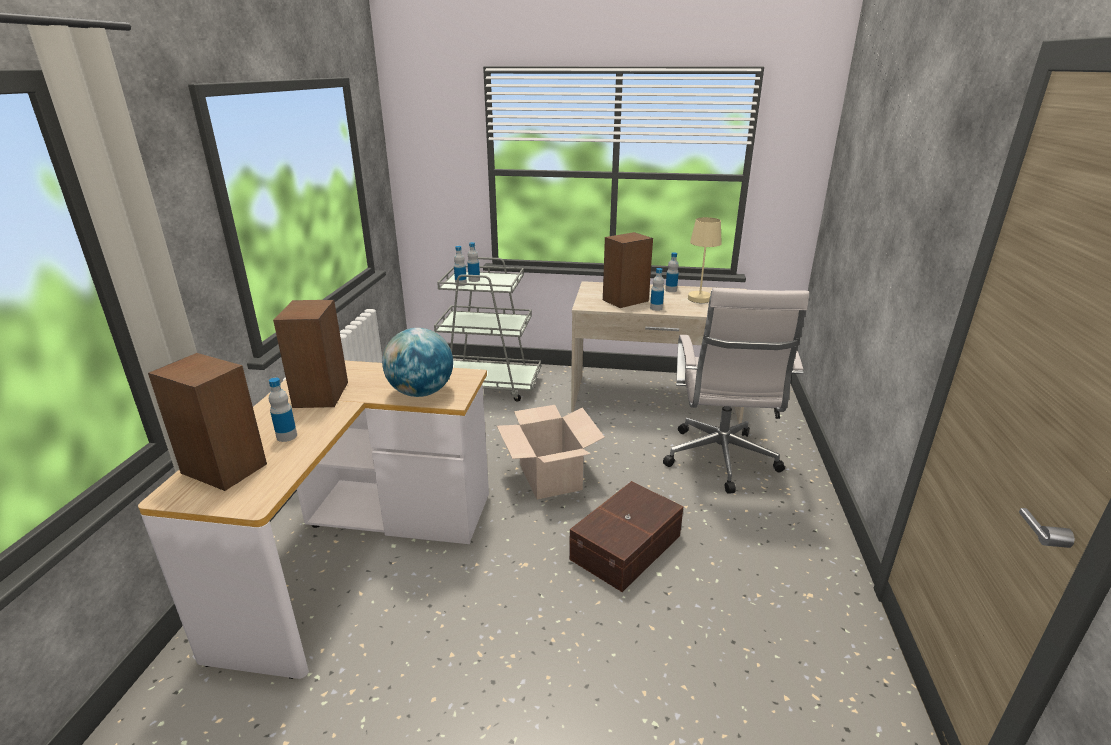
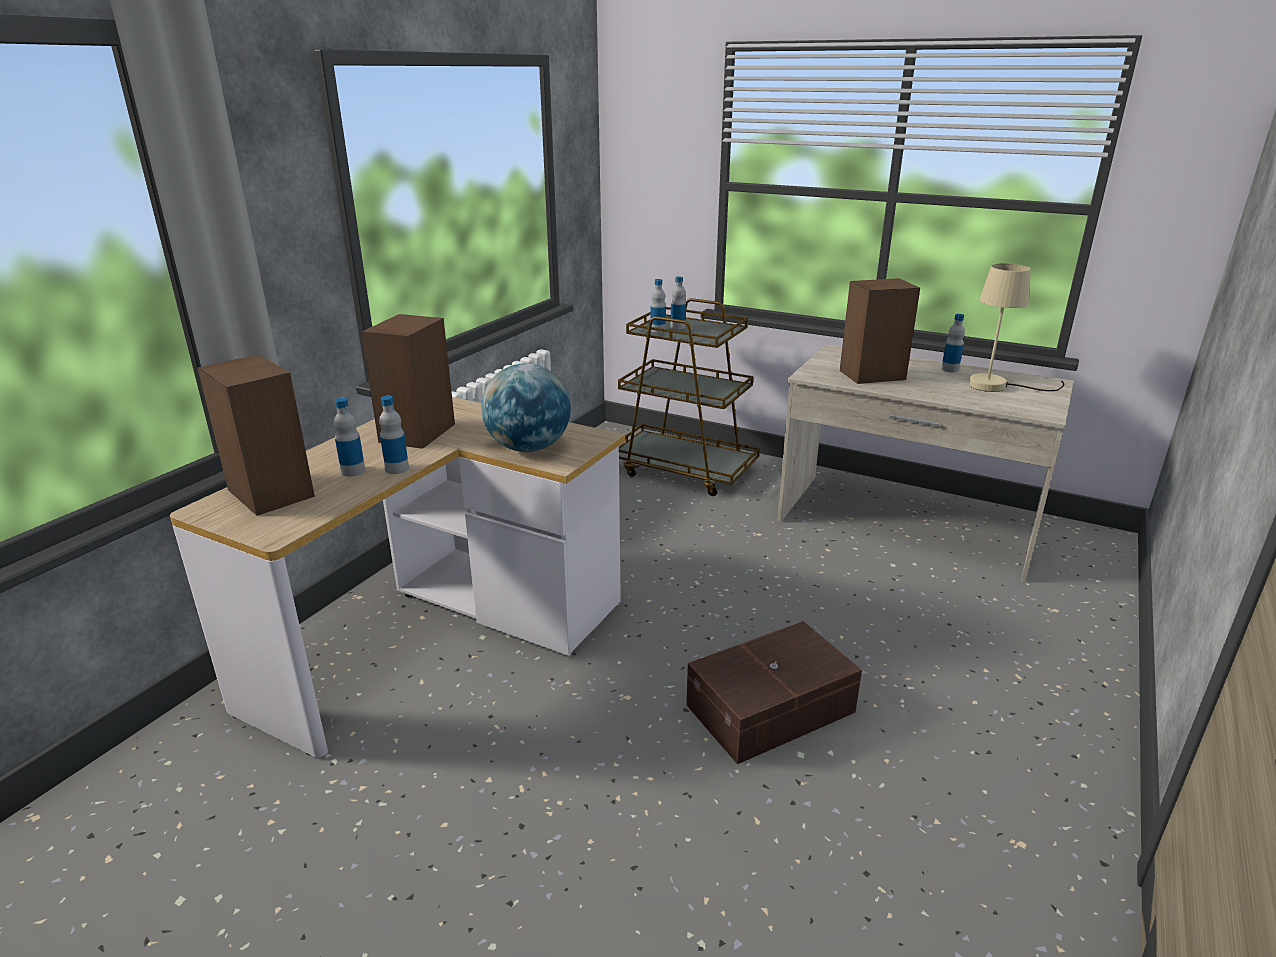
camera: 20 degrees right, 0 degrees up
grey cart [434,257,541,402] -> brown cart [618,298,760,496]
cardboard box [497,405,605,499] -> none
bottle [650,268,664,311] -> bottle moved to [379,396,409,474]
white office chair [663,288,809,494] -> none

